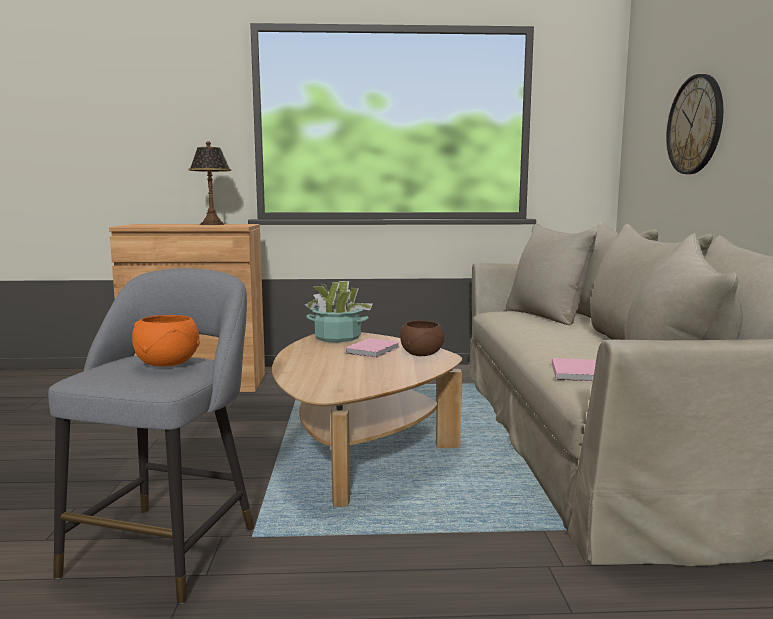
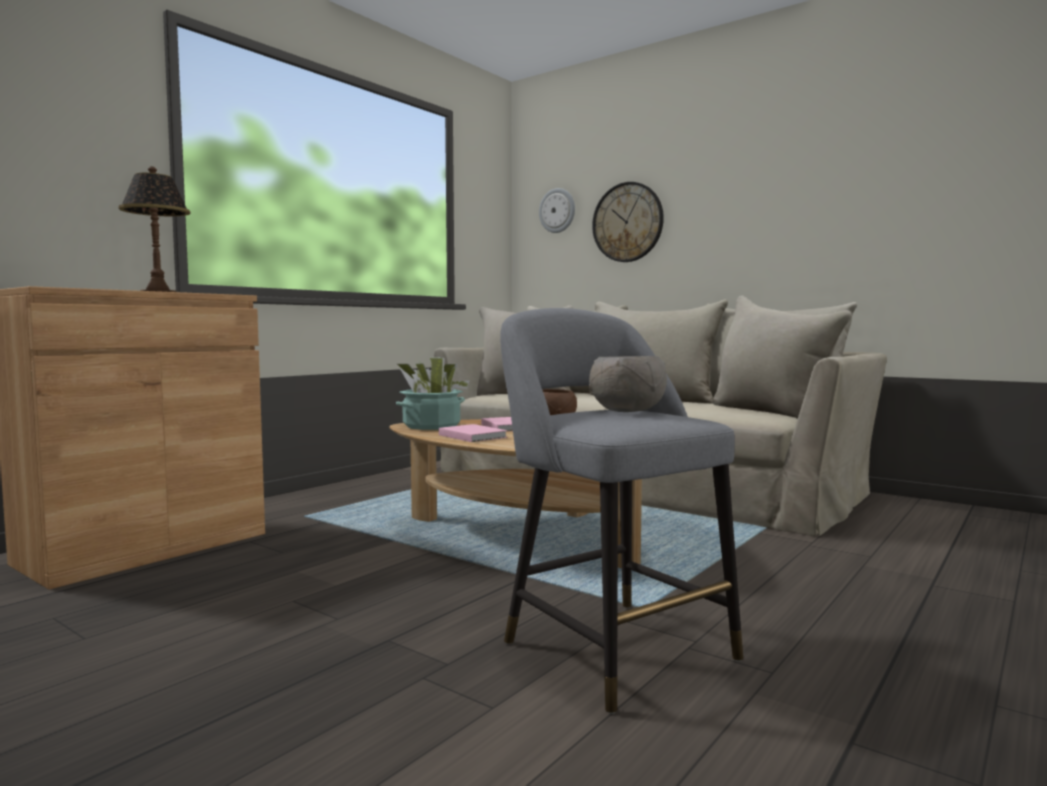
camera: 50 degrees left, 5 degrees down
orange bowl [132,315,200,366] -> grey bowl [589,356,667,412]
pink book [552,358,596,382] -> pink book moved to [439,424,507,442]
none -> wall clock [539,188,575,233]

